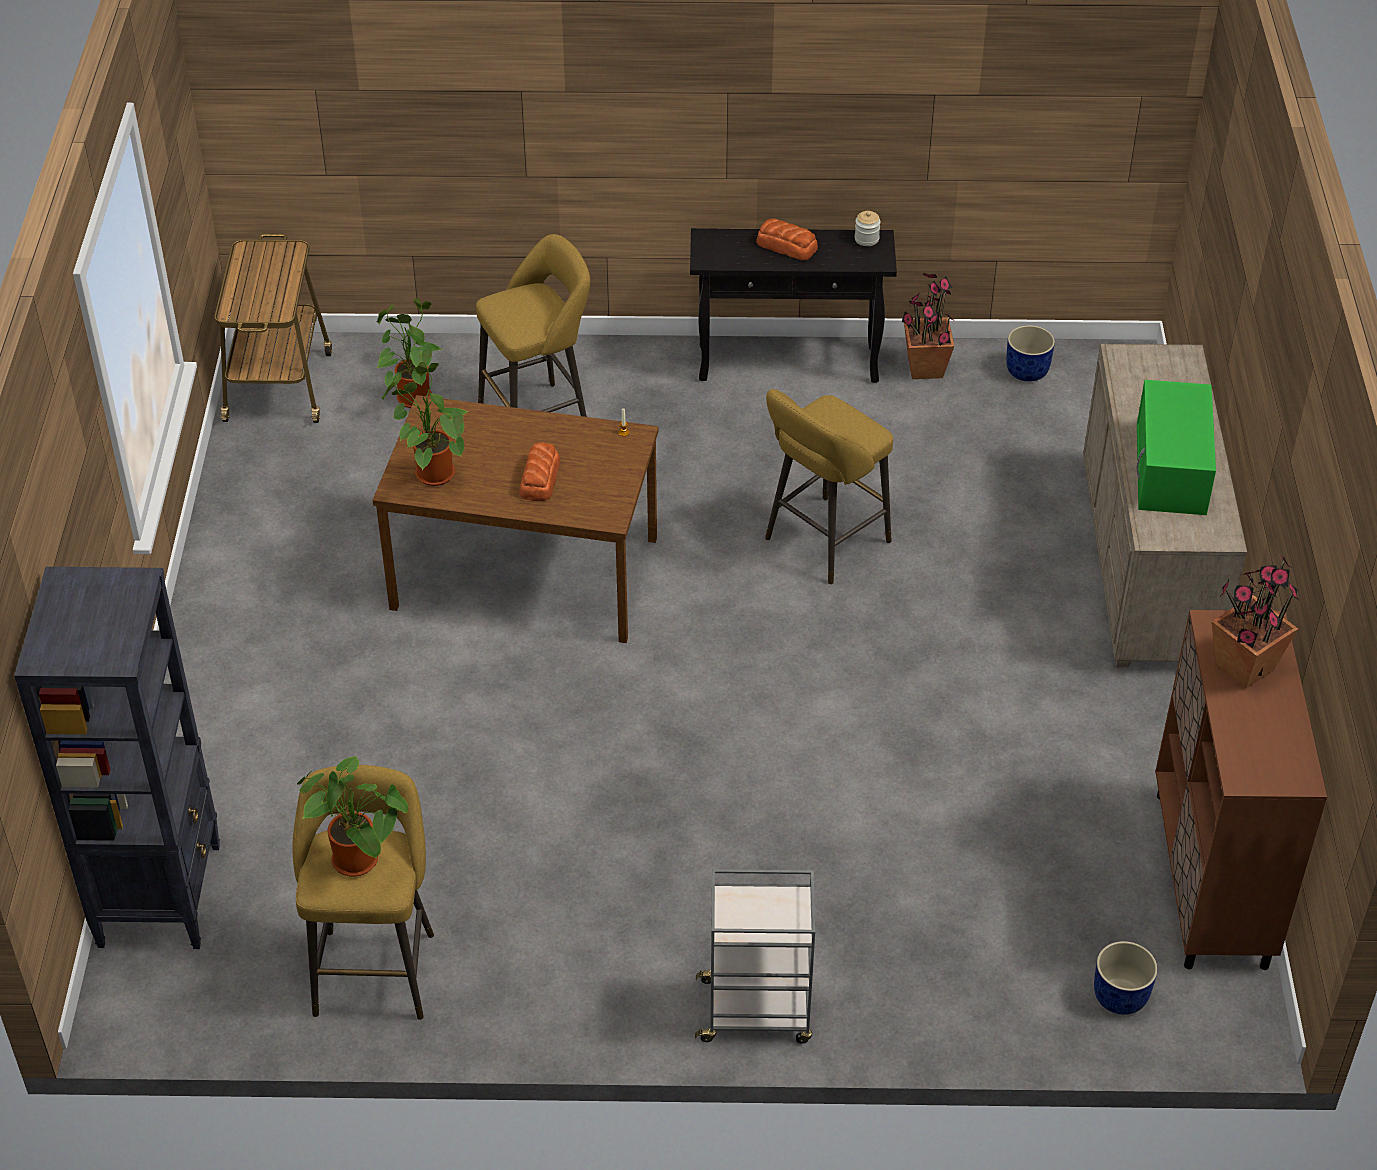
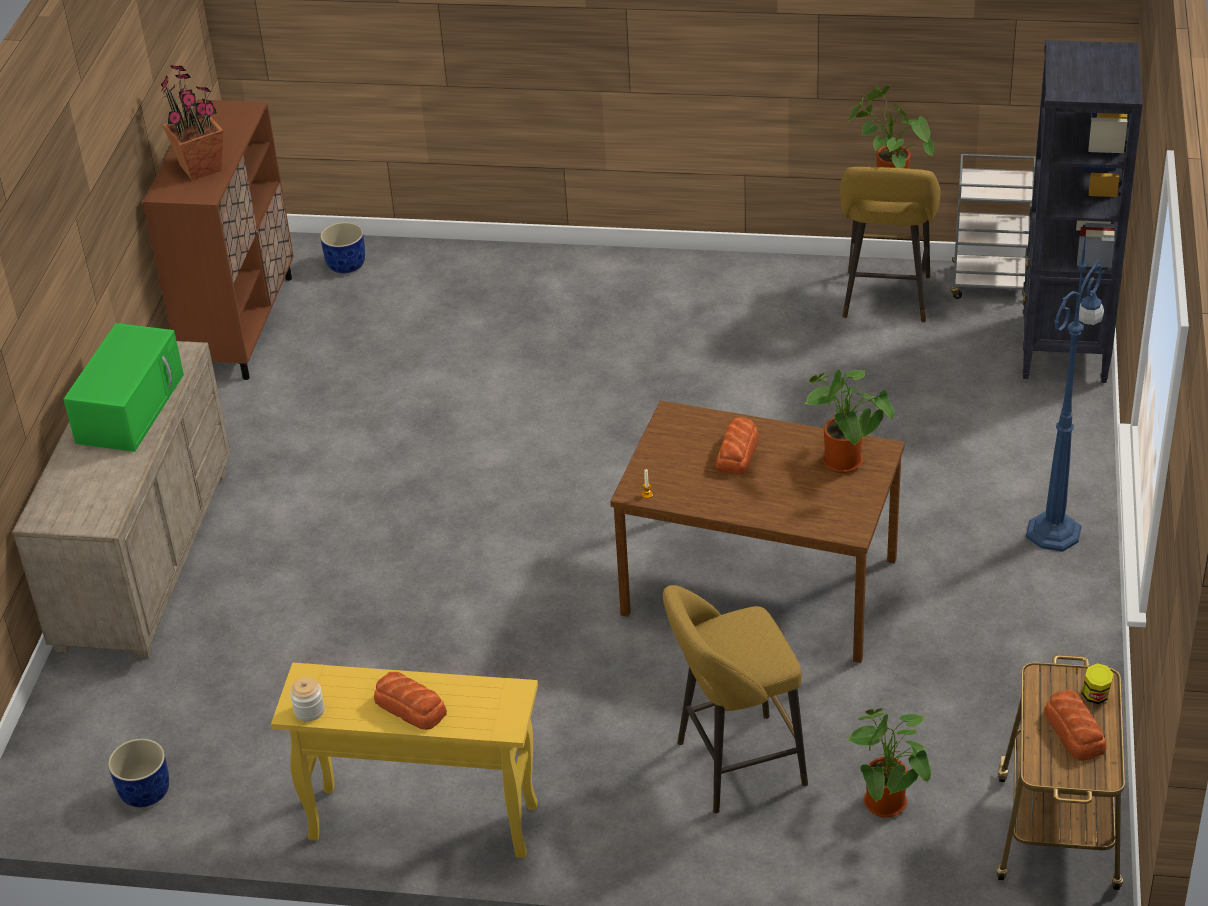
camera: 170 degrees left, 5 degrees down
black console table [690,228,897,383] -> yellow console table [271,663,538,858]
grey cart [695,869,815,1044] -> grey cart moved to [950,154,1036,299]
yellow stool [765,389,893,584] -> none
potted plant [902,273,955,379] -> none
none -> blue floor lamp [1026,234,1104,552]
none -> bread [1044,690,1106,761]
none -> jar [1082,663,1113,704]

